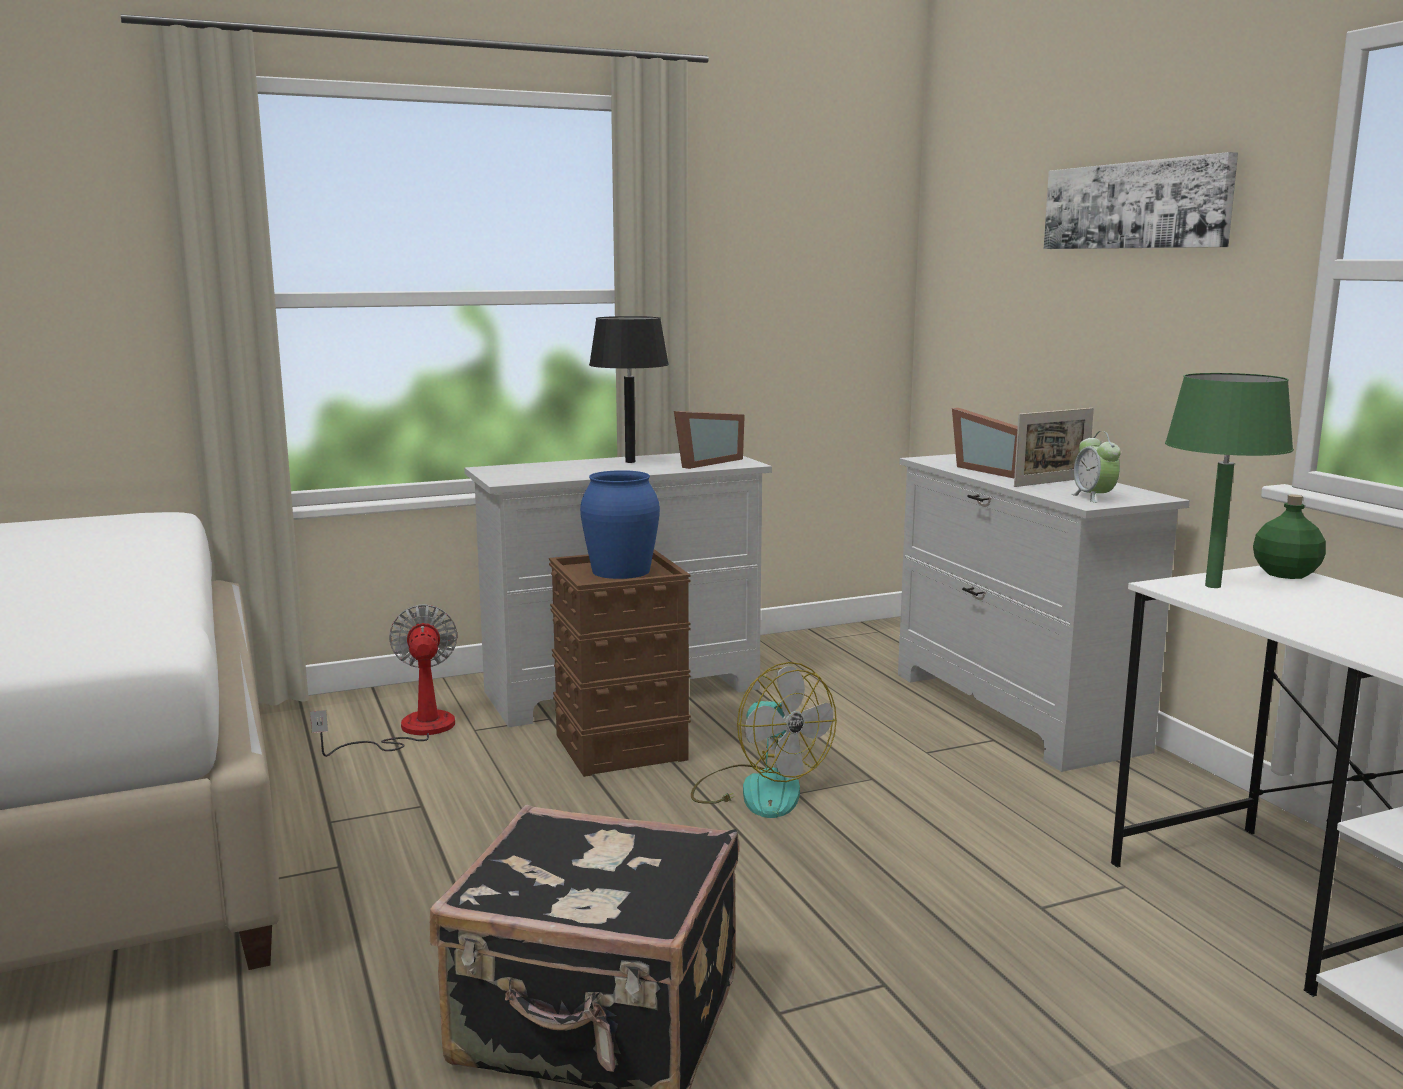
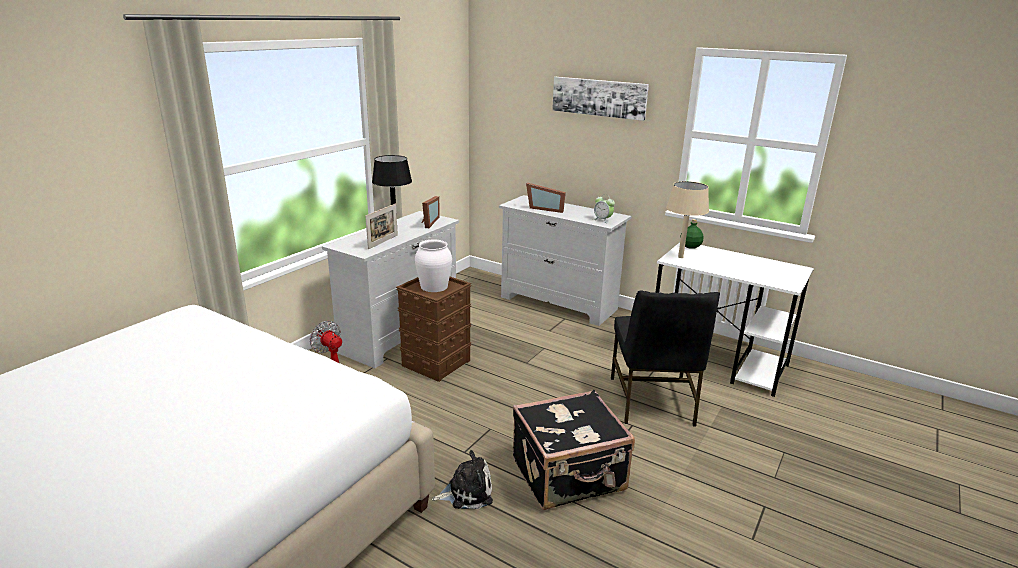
camera: 35 degrees left, 10 degrees up
blue vase [580,470,660,579] -> white vase [415,240,452,292]
fan [691,662,837,818] -> none
picture frame [1014,408,1094,487] -> picture frame moved to [365,203,398,249]
green table lamp [1165,373,1294,588] -> beige table lamp [666,181,709,258]
none -> plush toy [432,450,493,509]
none -> black chair [611,291,720,426]

